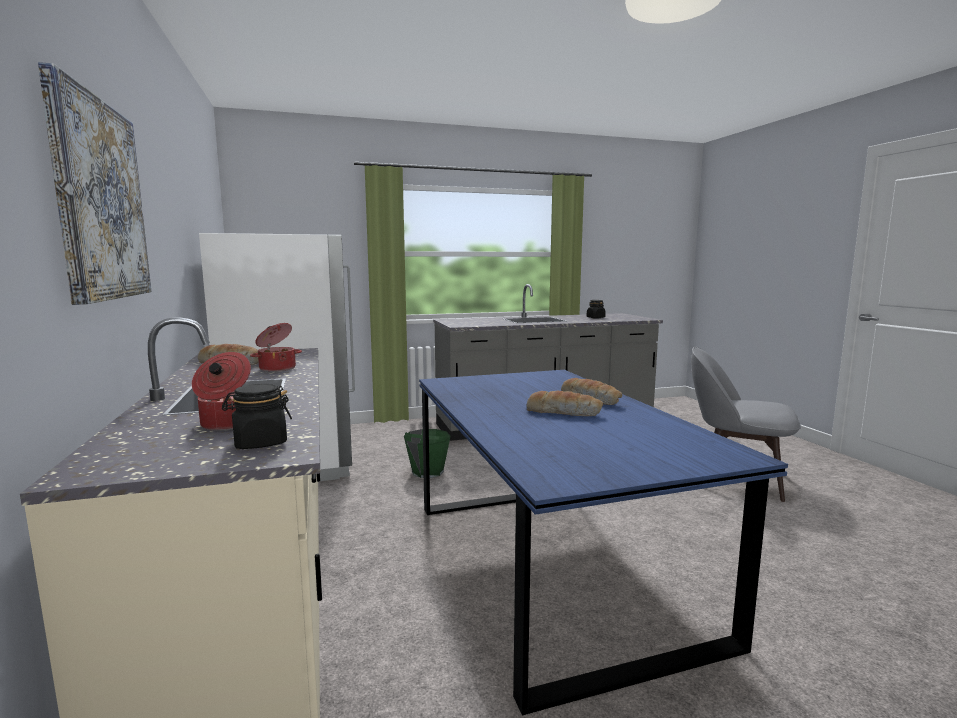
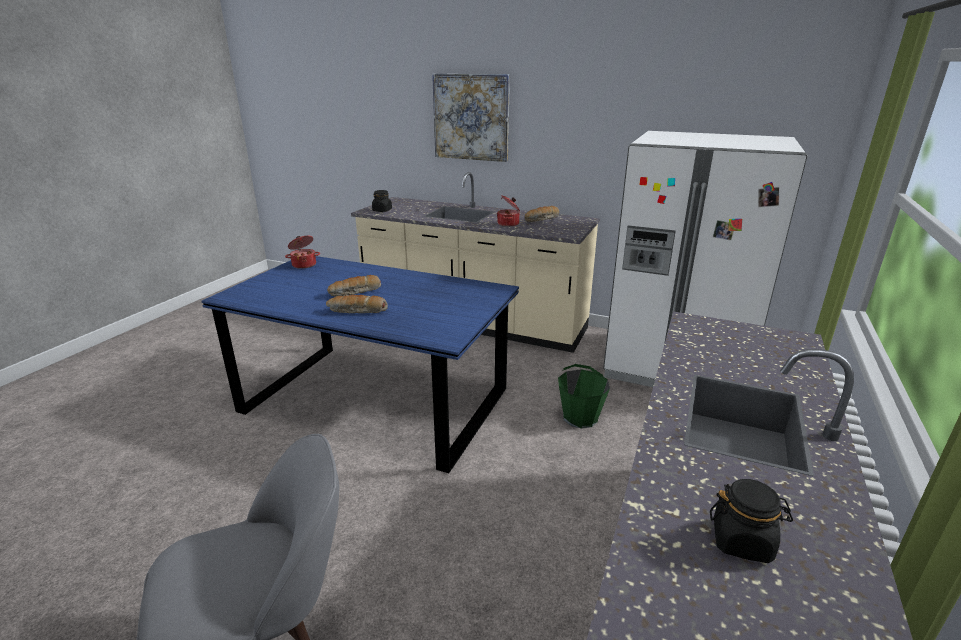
camera: 130 degrees right, 15 degrees up
cooking pot [192,352,251,431] -> cooking pot moved to [285,236,320,269]

